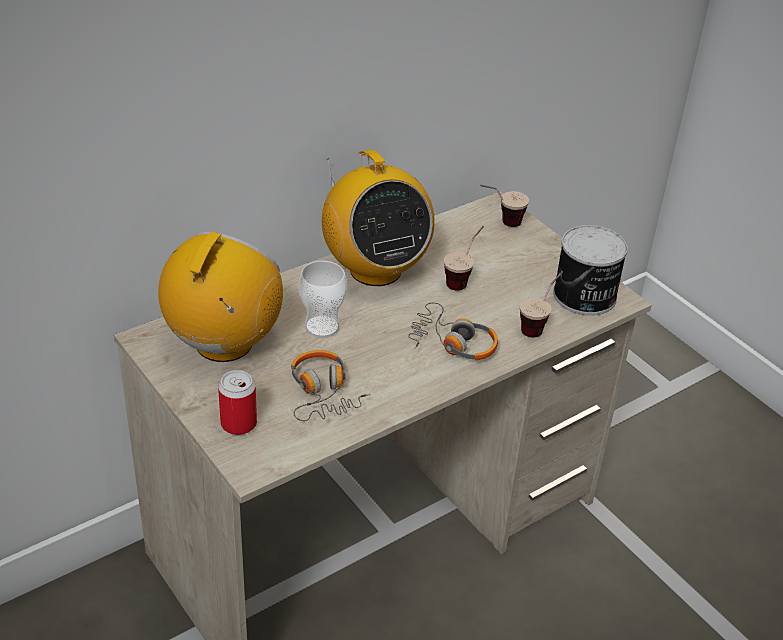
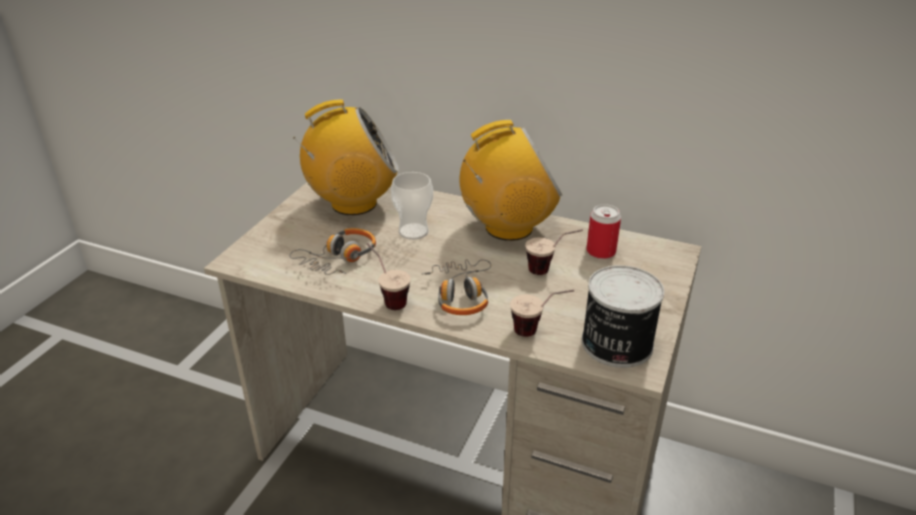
camera: 60 degrees right, 5 degrees down
can [218,370,257,435] -> can moved to [586,204,621,259]
radio [322,150,435,286] -> radio turned 135 degrees counterclockwise [460,120,562,241]
cup [480,184,529,227] -> cup moved to [367,243,411,310]

